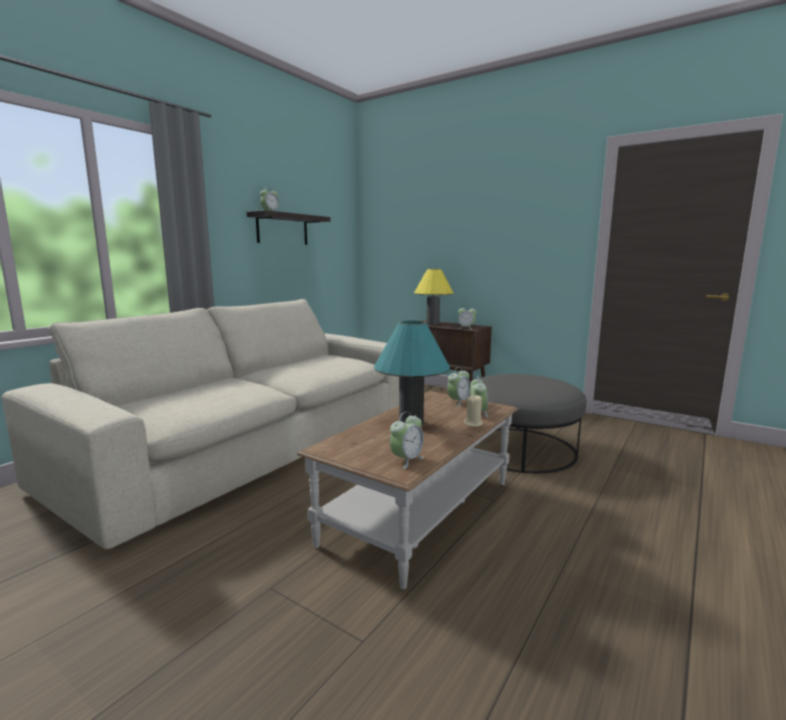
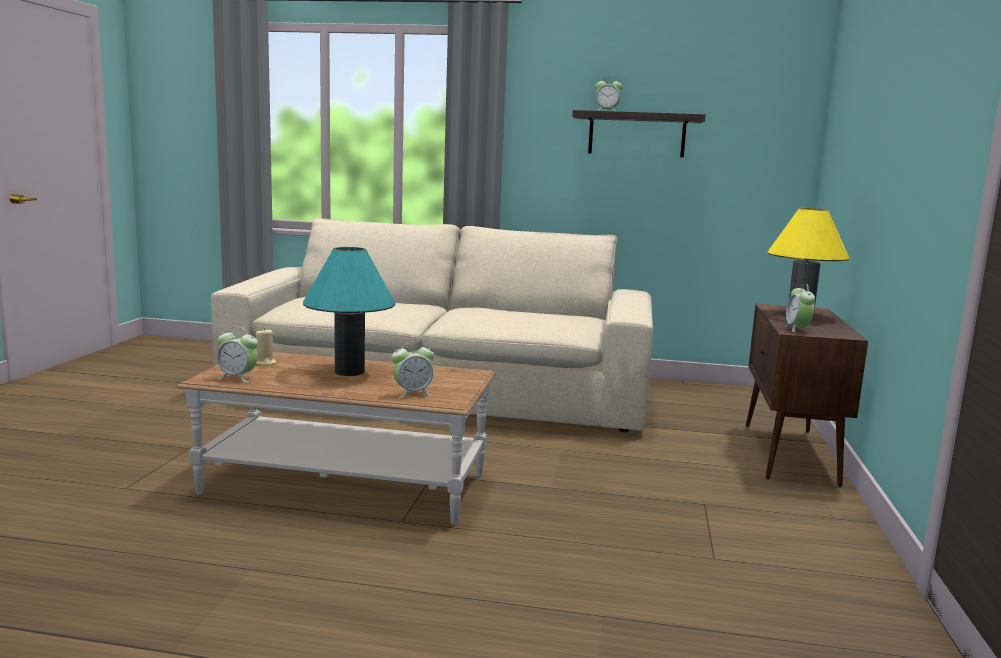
camera: 65 degrees right, 0 degrees up
alarm clock [447,367,471,406] -> none
beige candle [464,395,483,427] -> beige candle moved to [255,328,277,366]
grey ottoman [468,374,586,473] -> none

